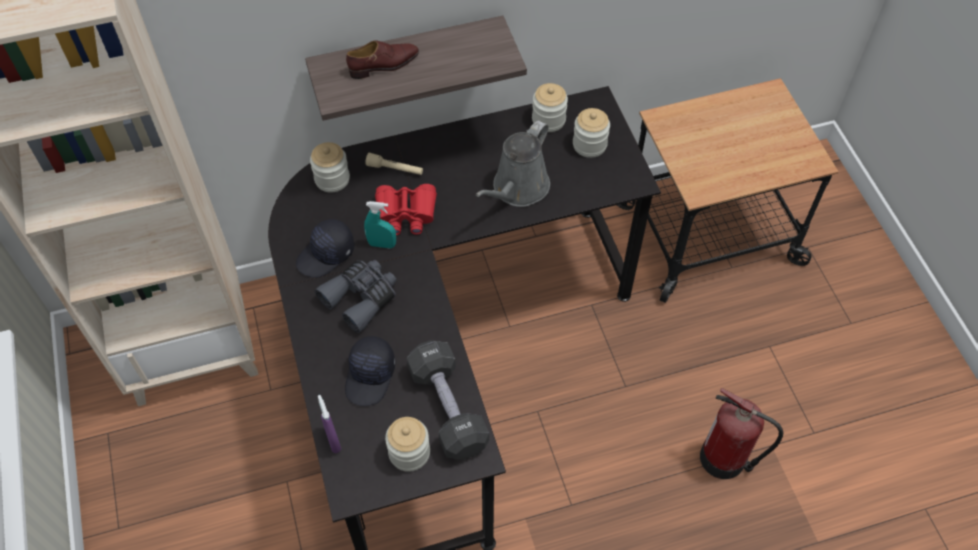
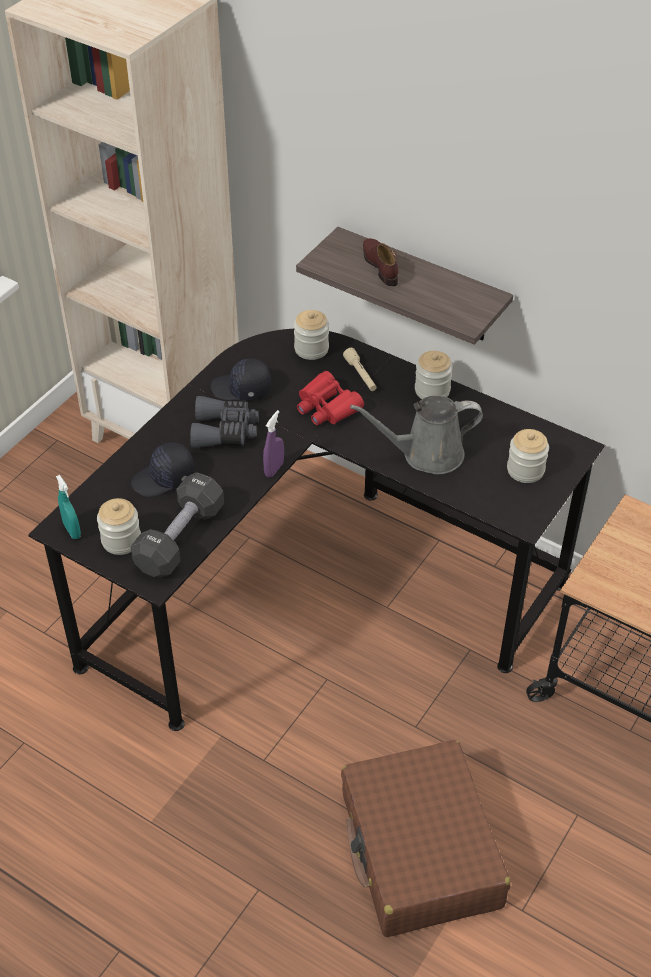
camera: 50 degrees right, 10 degrees down
purple spray bottle [318,395,341,453] -> purple spray bottle moved to [263,410,284,478]
brown shoe [346,40,419,79] -> brown shoe turned 135 degrees counterclockwise [363,238,398,286]
turquoise spray bottle [364,201,396,248] -> turquoise spray bottle moved to [56,475,81,539]
jar [532,83,568,132] -> jar moved to [415,351,453,399]
fire extinguisher [700,388,784,479] -> brown suitcase [341,740,510,937]

